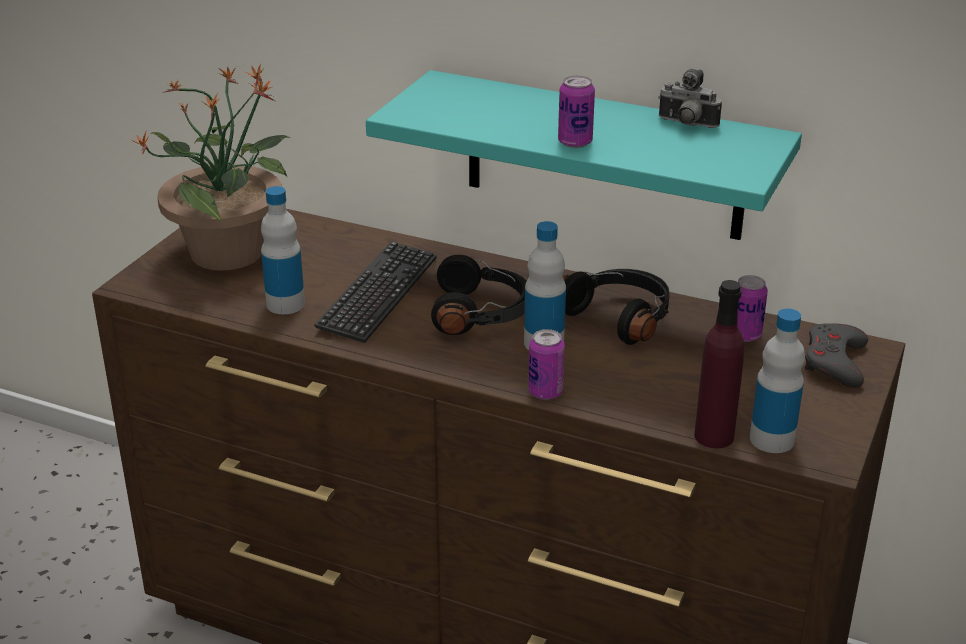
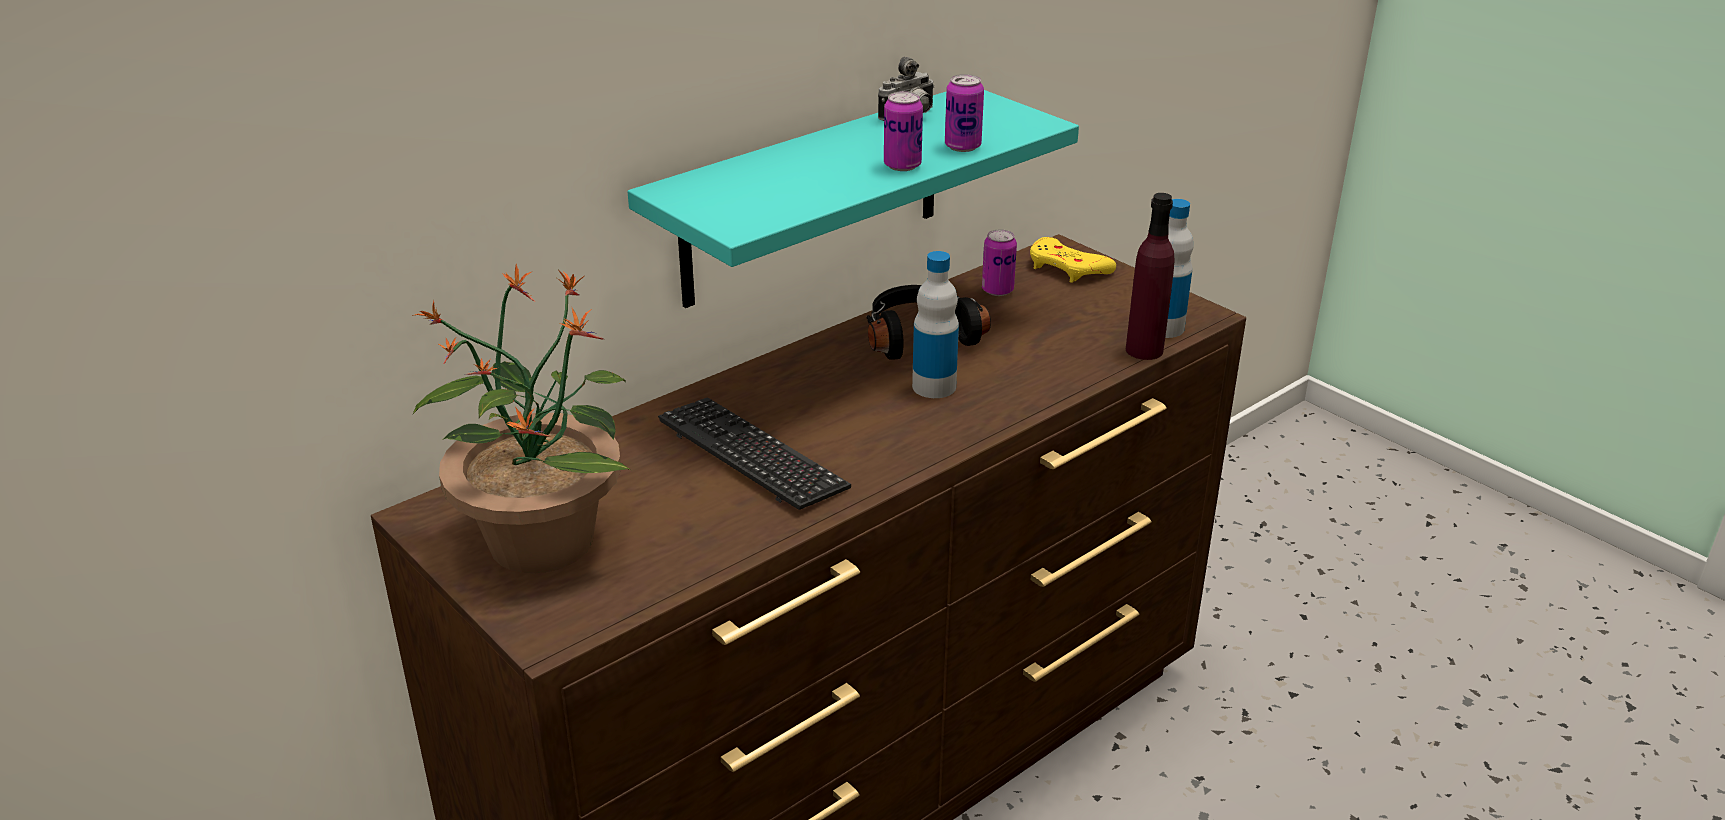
camera: 65 degrees left, 0 degrees up
bottle [261,186,305,314] -> none
black headphones [431,255,527,335] -> none
can [528,329,565,400] -> can moved to [945,74,984,152]
grey game controller [805,323,868,388] -> yellow game controller [1030,237,1116,283]

